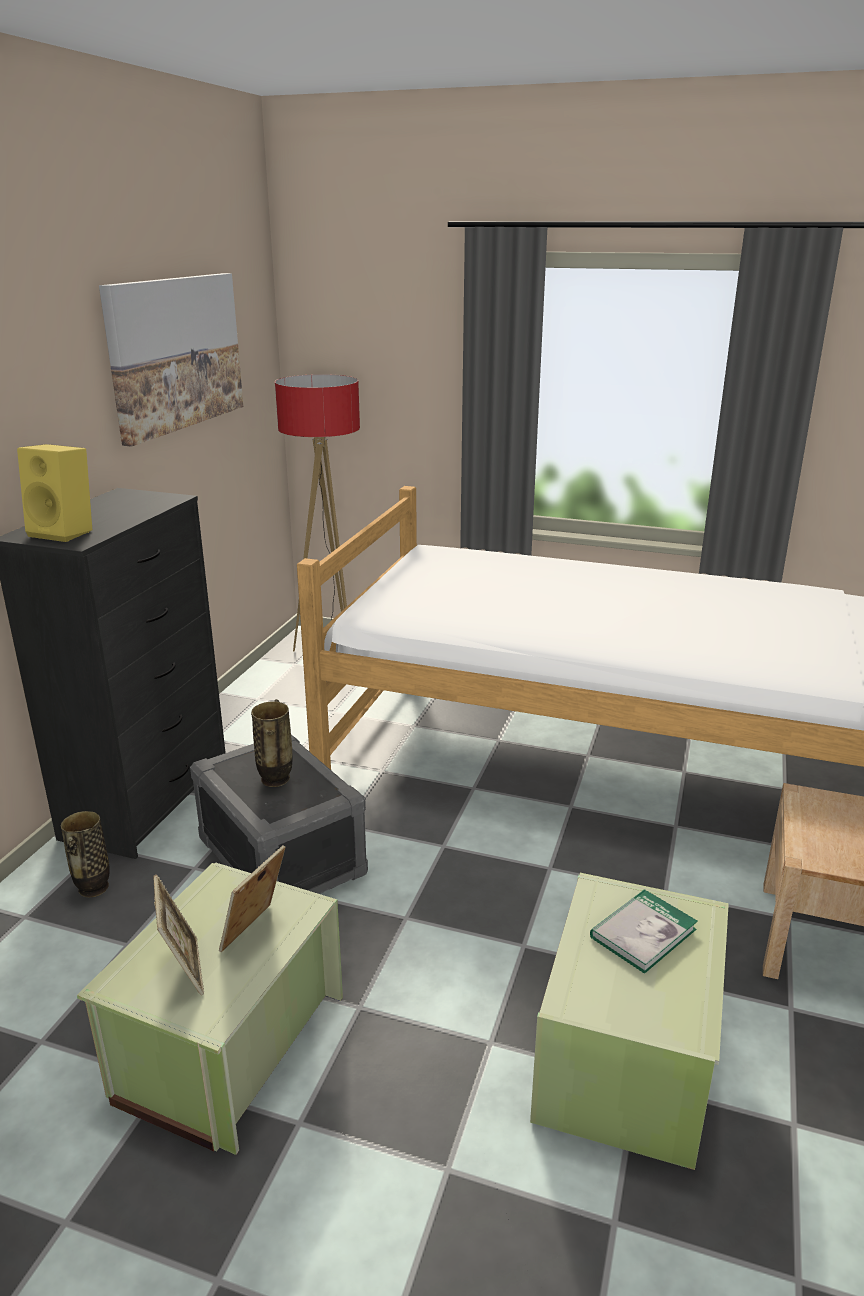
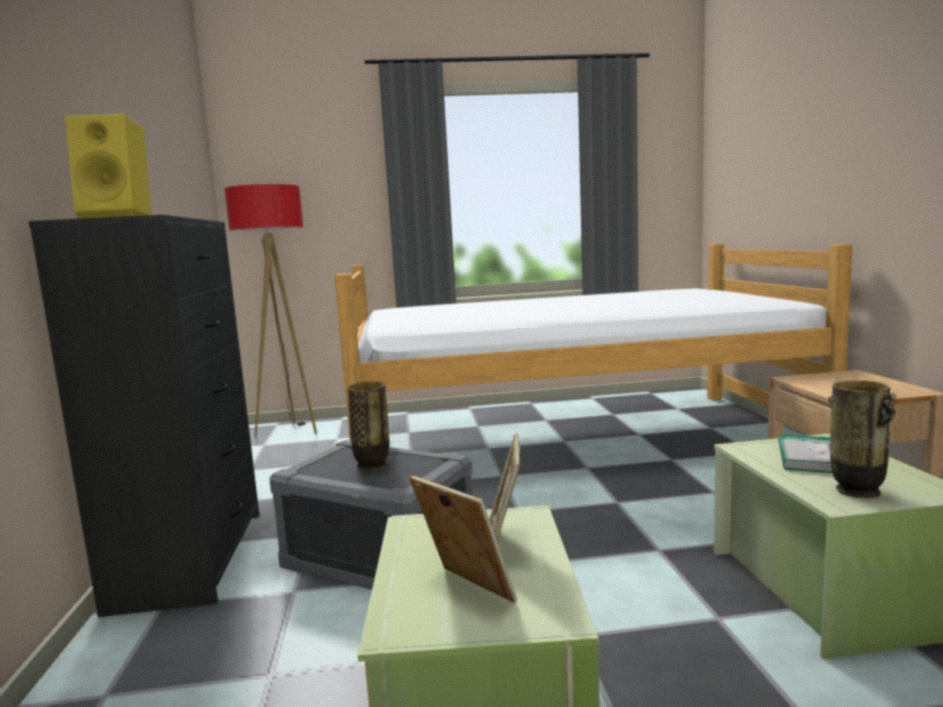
camera: 25 degrees left, 15 degrees down
vase [61,811,110,897] -> vase moved to [828,380,896,499]
picture [99,273,243,447] -> none

